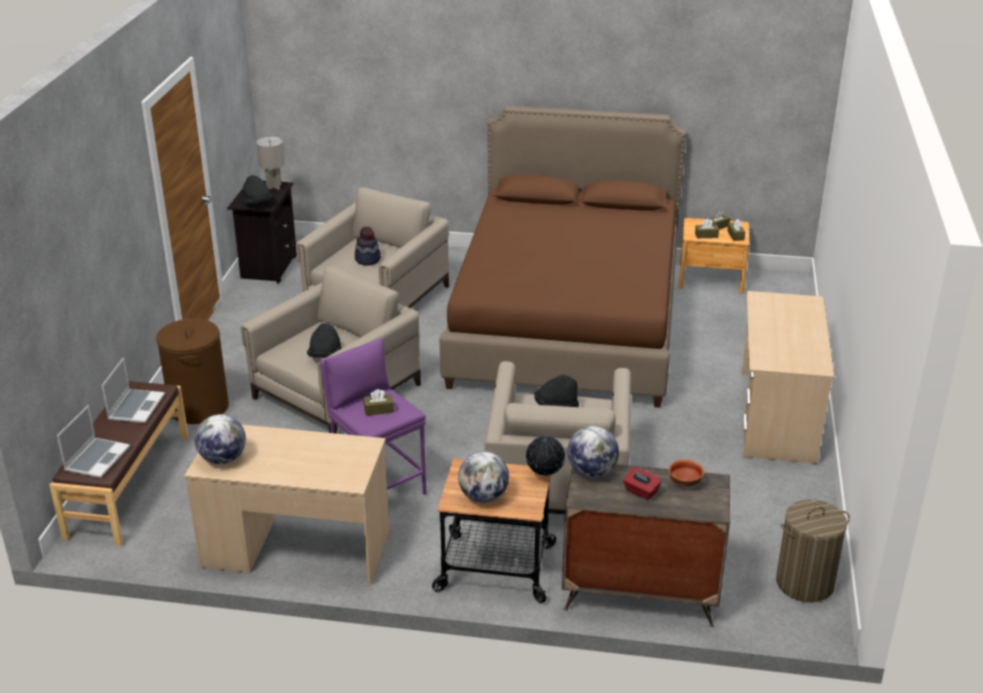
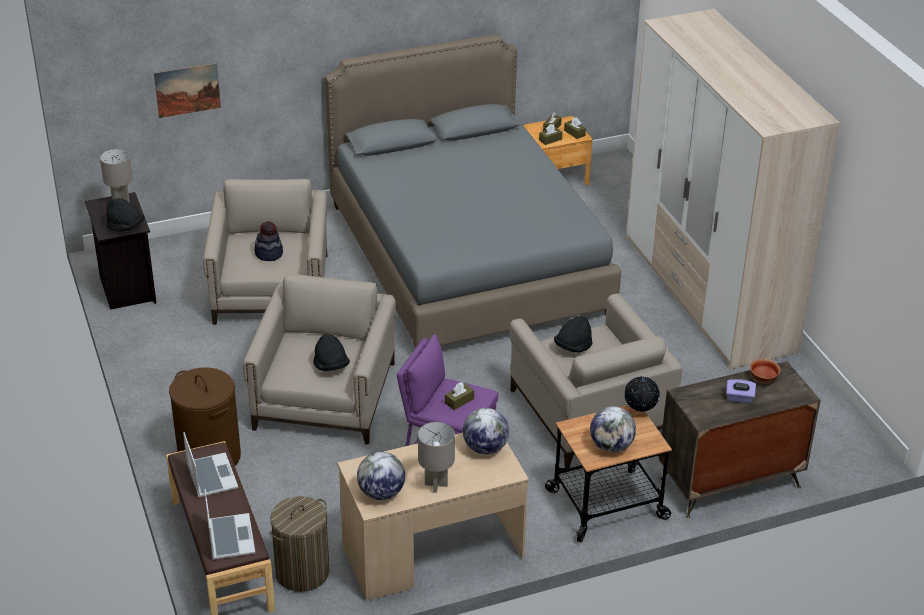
camera: 30 degrees left, 5 degrees up
brown bed [440,106,686,408] -> grey bed [325,34,621,348]
globe [567,426,619,477] -> globe moved to [463,408,509,455]
red tissue box [623,467,661,500] -> purple tissue box [726,379,756,403]
beige desk [741,291,834,464] -> wardrobe [626,9,840,369]
laundry basket [776,499,850,603] -> laundry basket moved to [269,496,330,592]
none -> picture [154,63,221,118]
none -> grey table lamp [418,422,455,493]

